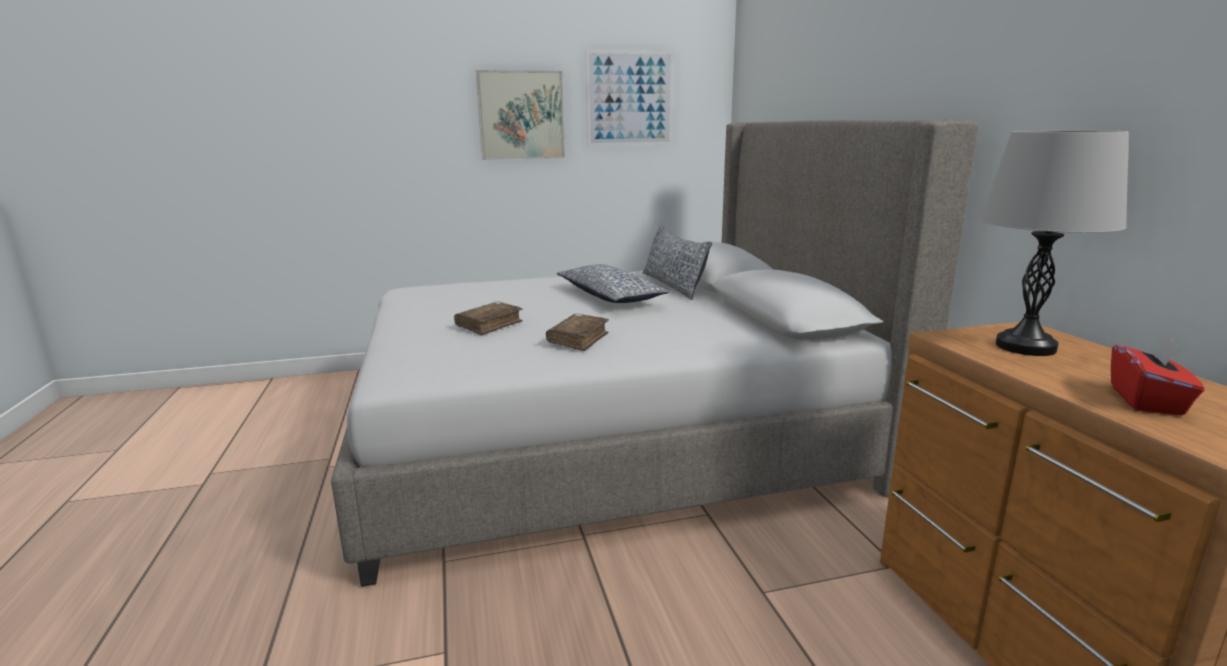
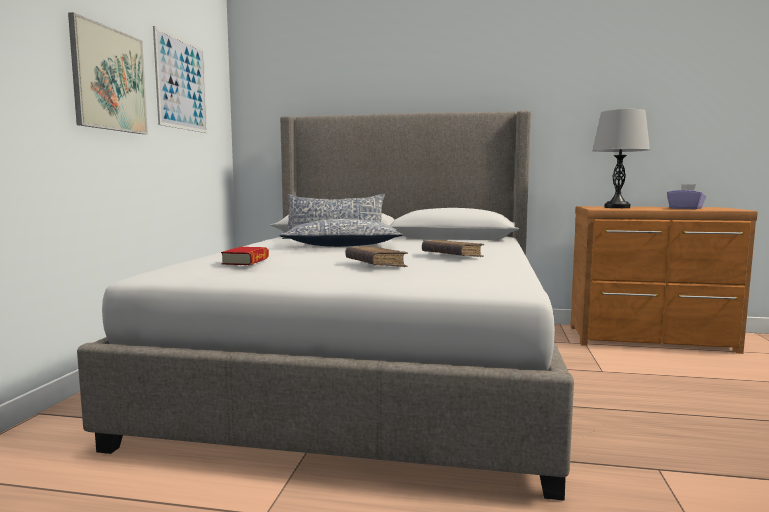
camera: 65 degrees left, 10 degrees down
red tissue box [1111,336,1205,416] -> purple tissue box [667,184,706,209]
none -> book [221,247,269,265]

